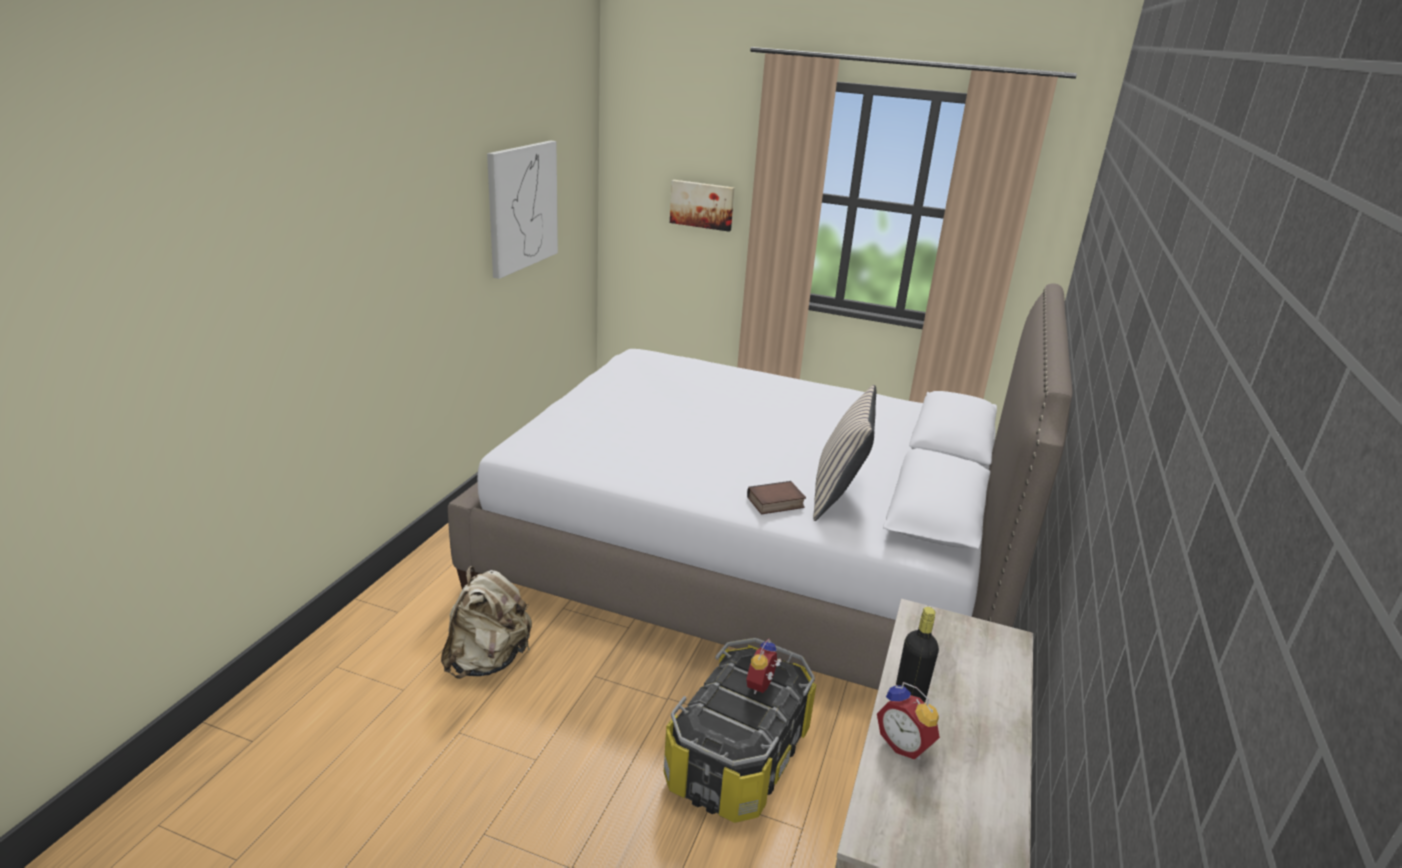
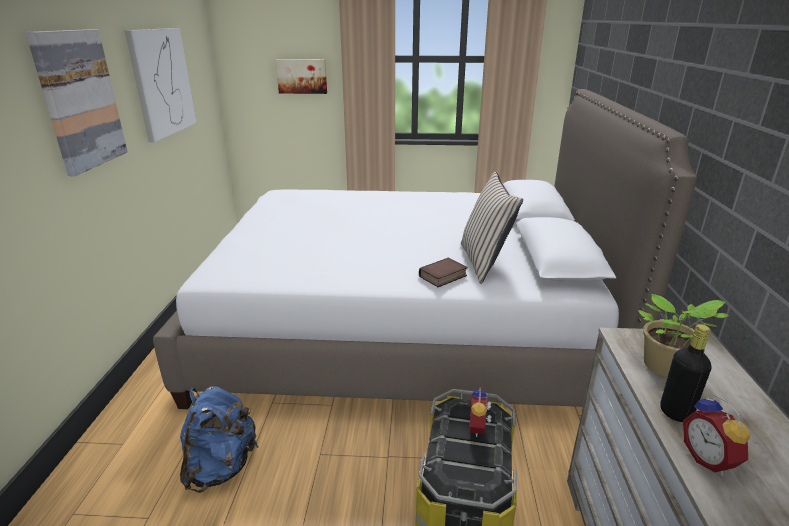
camera: 15 degrees left, 0 degrees up
beige backpack [441,566,532,679] -> blue backpack [180,386,258,493]
alarm clock [877,682,940,760] -> alarm clock turned 45 degrees clockwise [683,395,750,476]
none -> picture [25,29,128,176]
none -> potted plant [638,294,730,377]

